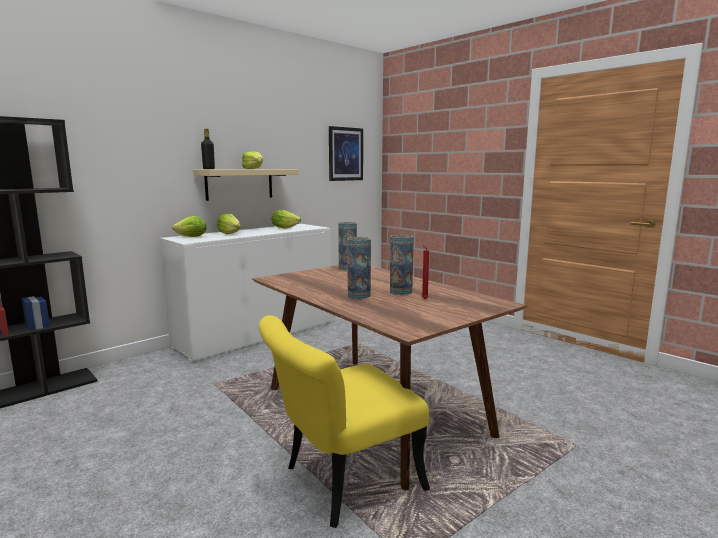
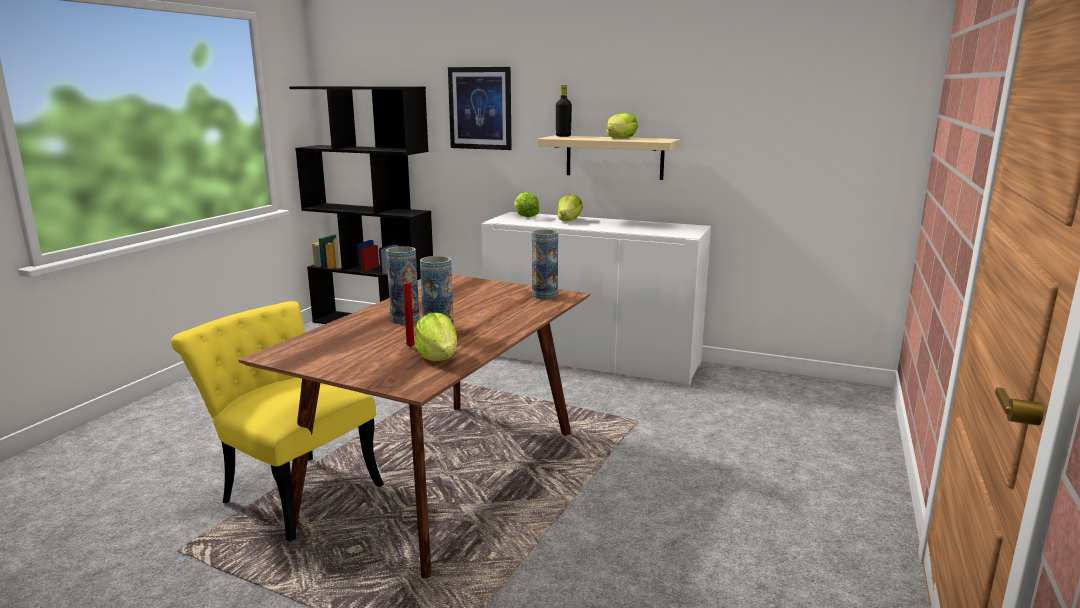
camera: 65 degrees right, 5 degrees up
lettuce [272,210,301,229] -> lettuce moved to [415,313,457,361]
picture [329,126,363,181] -> picture moved to [448,67,512,150]

